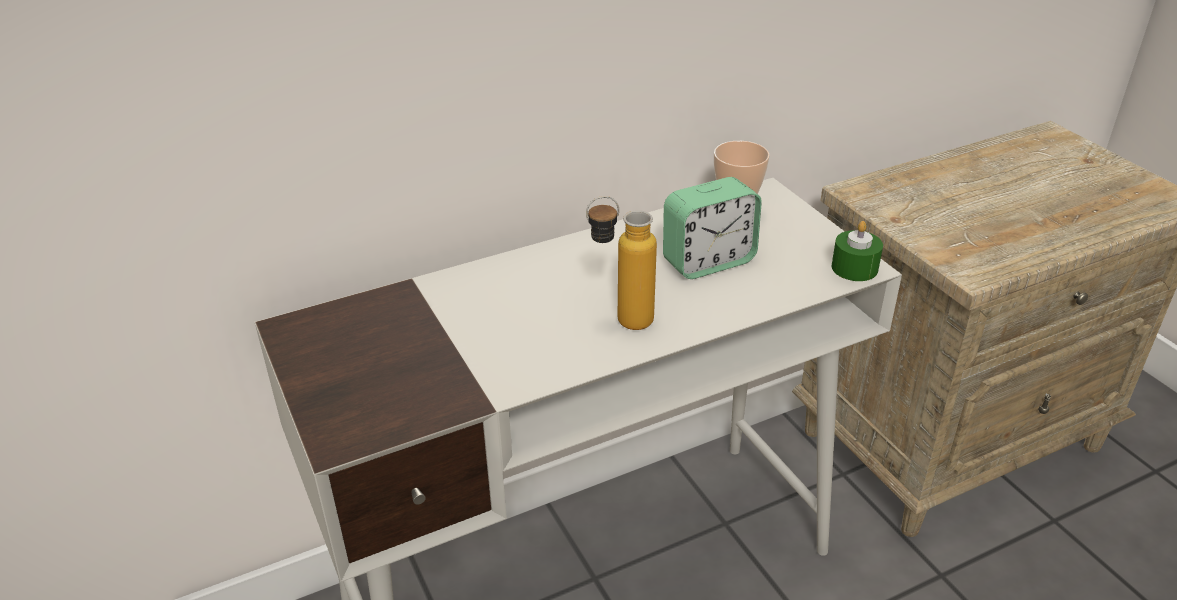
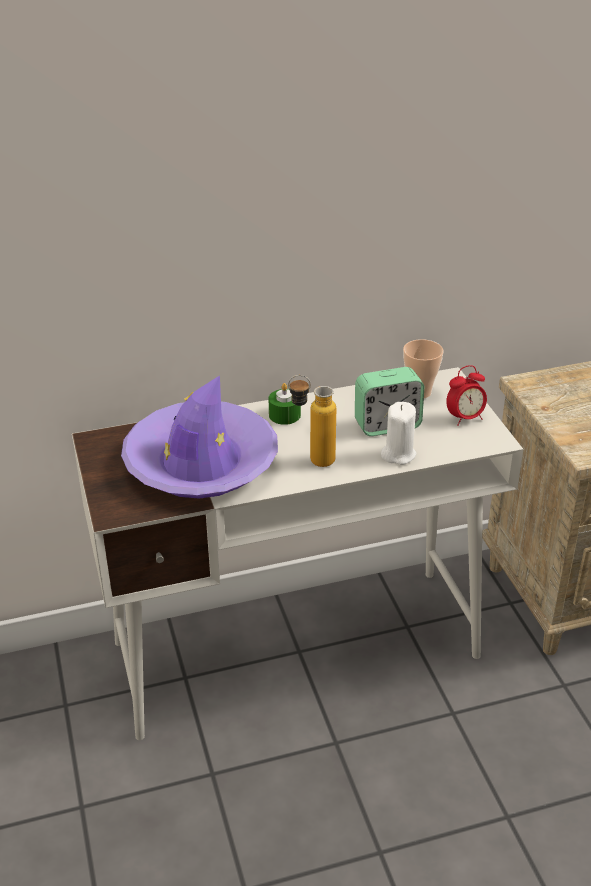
camera: 10 degrees right, 0 degrees up
green candle [832,221,883,281] -> green candle moved to [269,383,301,425]
none -> purple hat [121,375,278,499]
none -> white candle [381,402,416,465]
none -> alarm clock [446,365,487,426]

